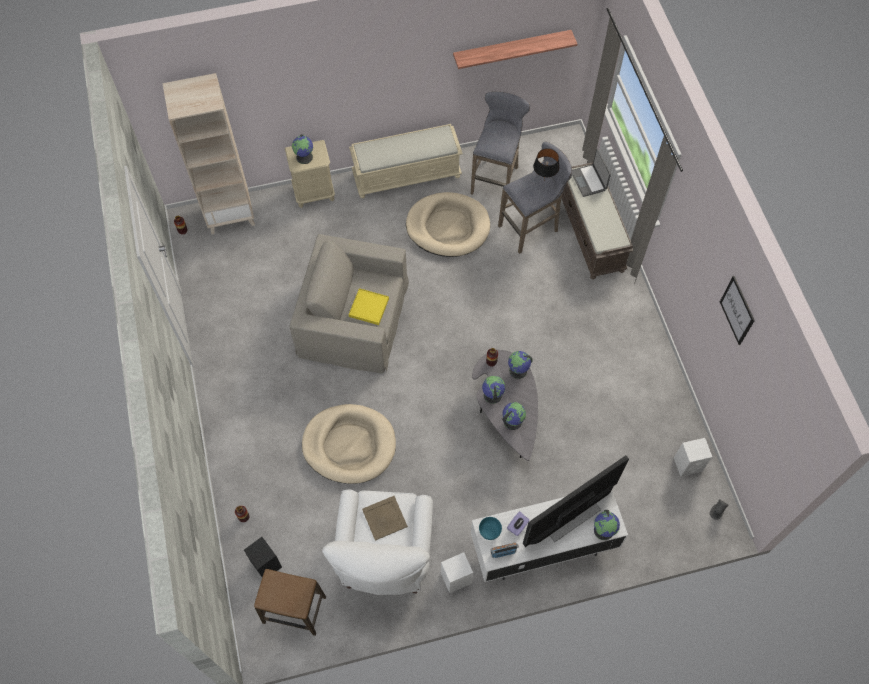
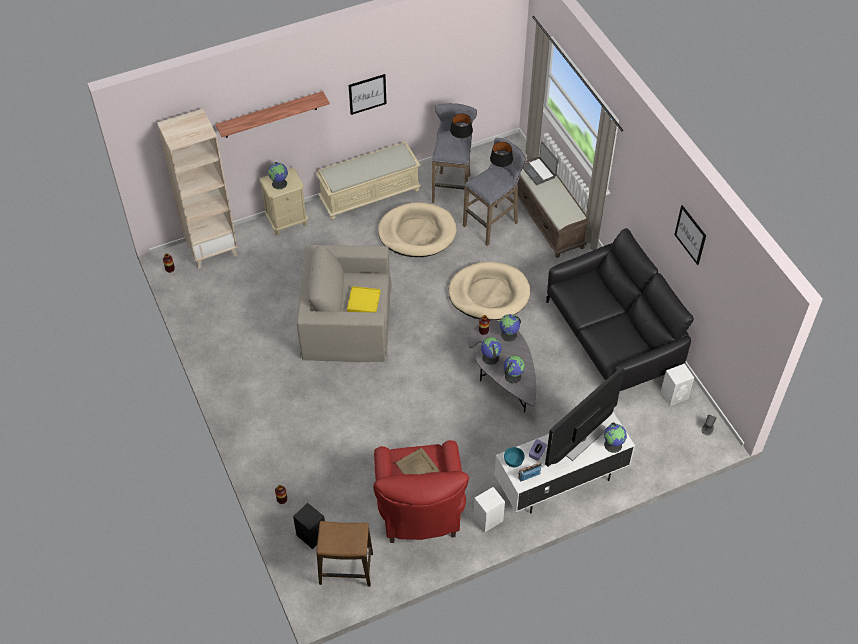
camera: 10 degrees left, 10 degrees down
beige dog bed [302,404,396,484] -> beige dog bed moved to [448,262,530,320]
white armchair [322,490,433,595] -> red armchair [373,440,469,543]
shelf [453,30,577,69] -> shelf moved to [215,91,330,138]
none -> picture [349,74,387,115]
none -> black table lamp [450,114,473,138]
none -> black sofa [546,228,694,391]

